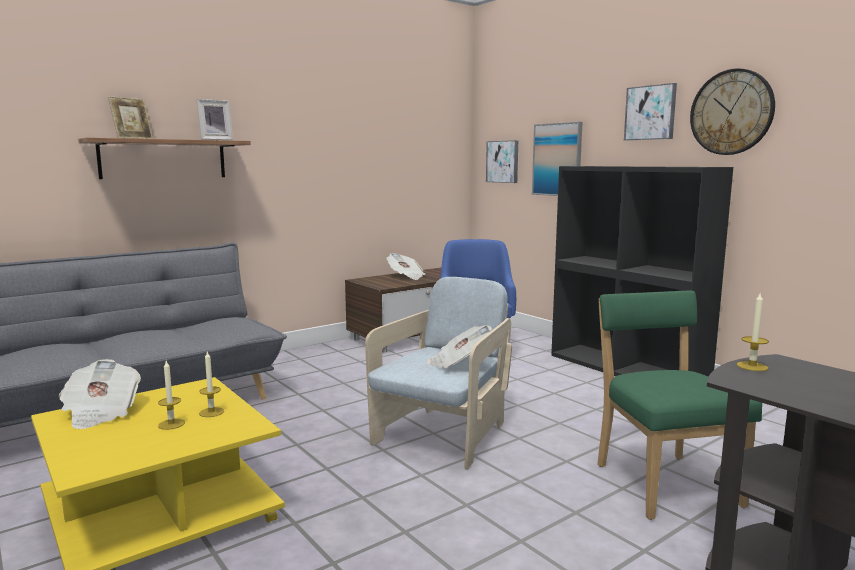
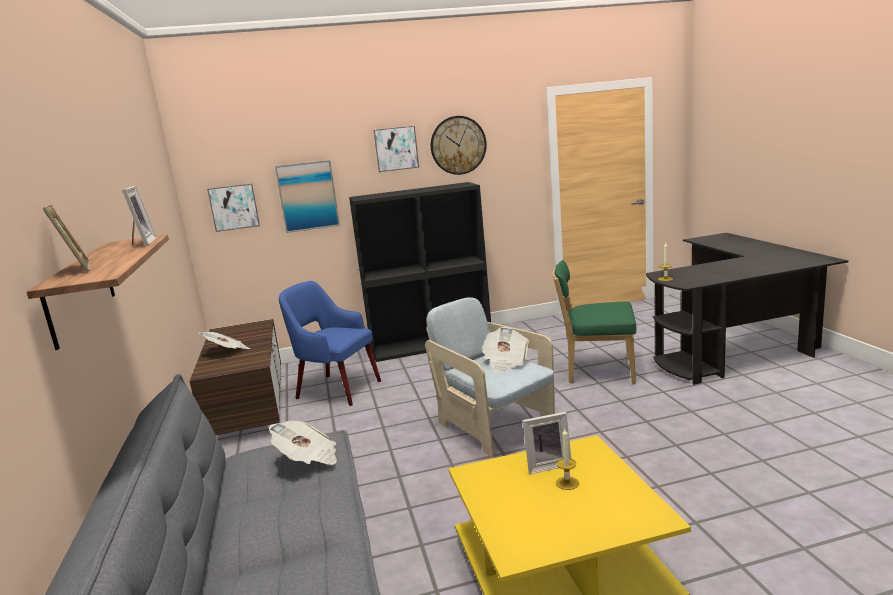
camera: 65 degrees left, 5 degrees up
newspaper [59,359,141,429] -> newspaper moved to [269,421,337,465]
candle [199,352,224,417] -> picture frame [523,412,571,474]

